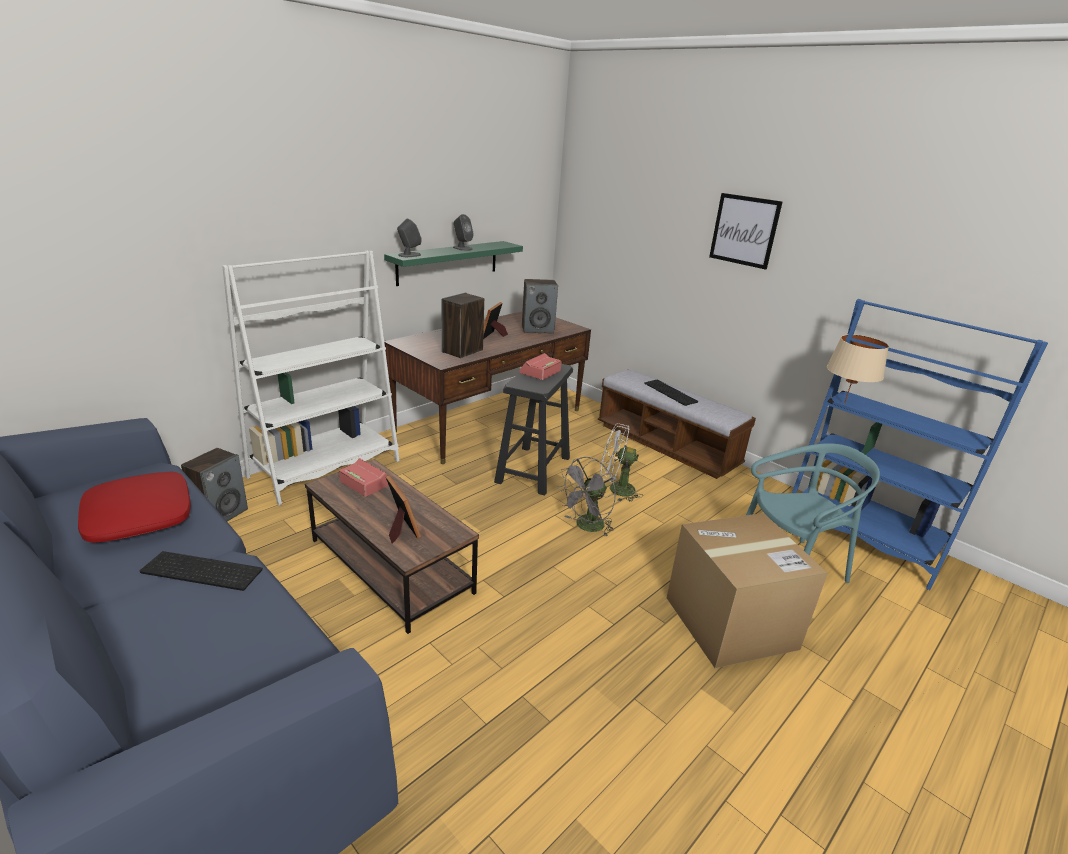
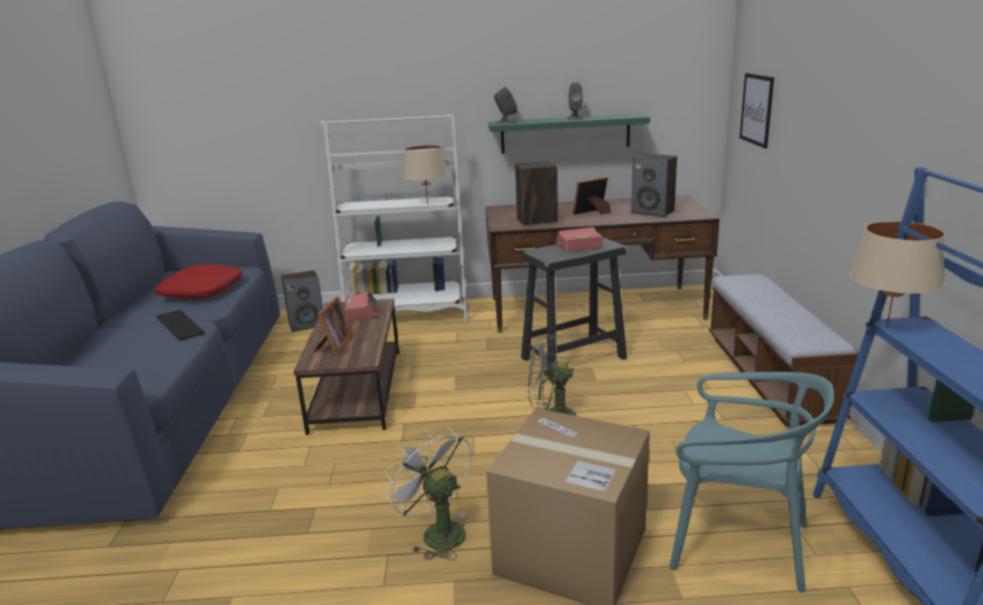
camera: 45 degrees right, 5 degrees down
white fan [600,423,643,502] -> white fan moved to [384,427,472,561]
keyboard [644,380,698,406] -> none
picture [709,193,782,270] -> picture moved to [740,73,774,149]
none -> beige table lamp [403,145,448,205]

